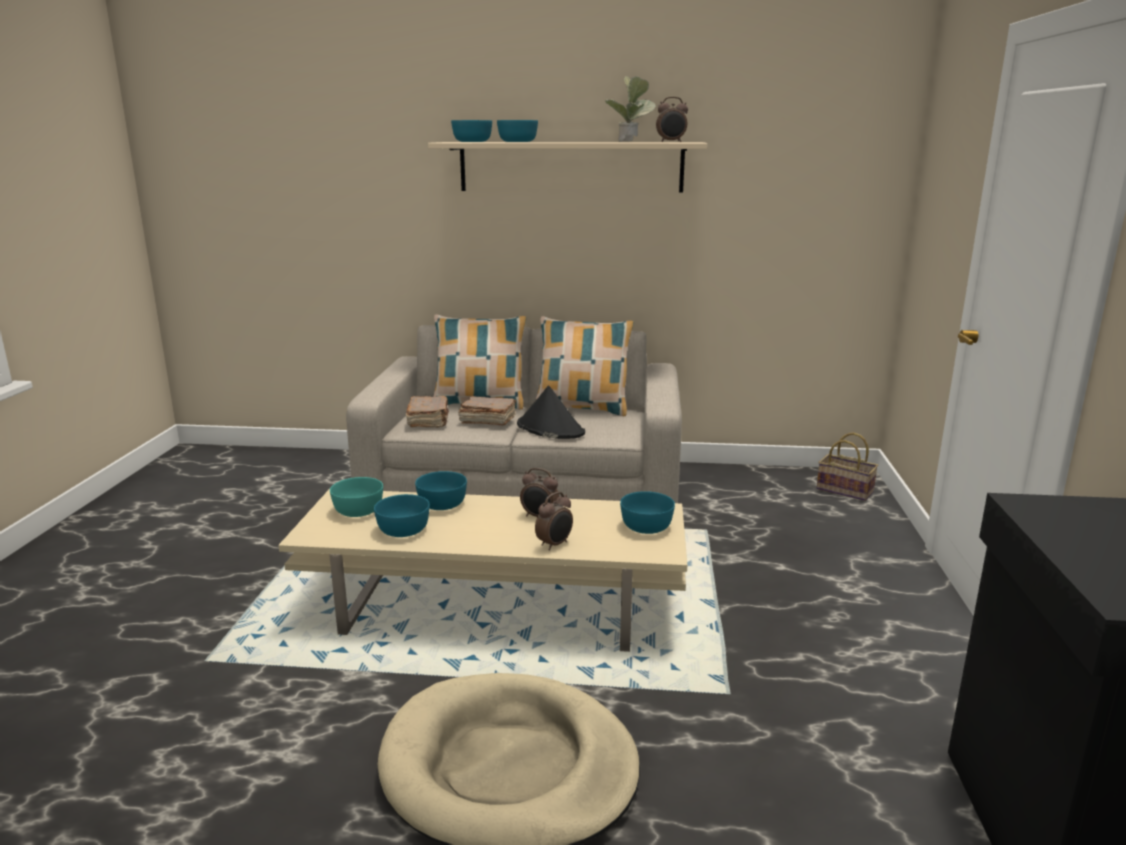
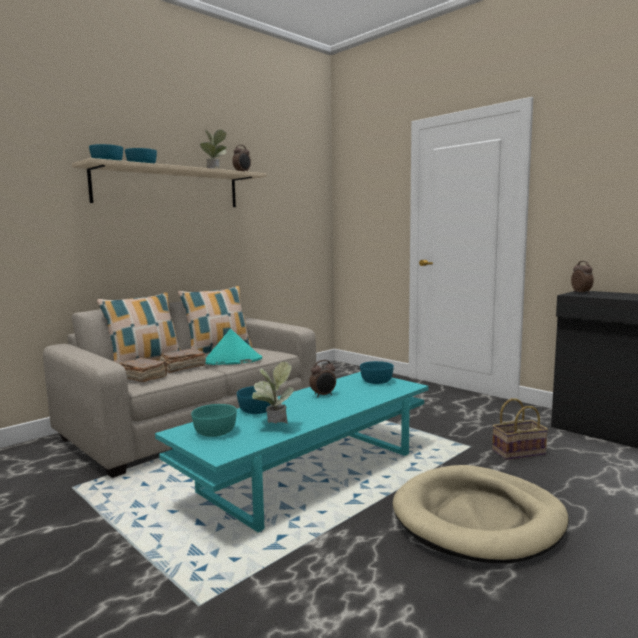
camera: 50 degrees left, 10 degrees down
beige coffee table [278,489,687,652] -> turquoise coffee table [155,372,428,532]
turquoise bowl [374,494,430,537] -> potted plant [252,362,293,424]
black hat [517,385,585,439] -> turquoise hat [205,329,262,365]
alarm clock [535,492,573,551] -> alarm clock moved to [571,261,594,294]
basket [817,432,878,501] -> basket moved to [492,398,548,460]

